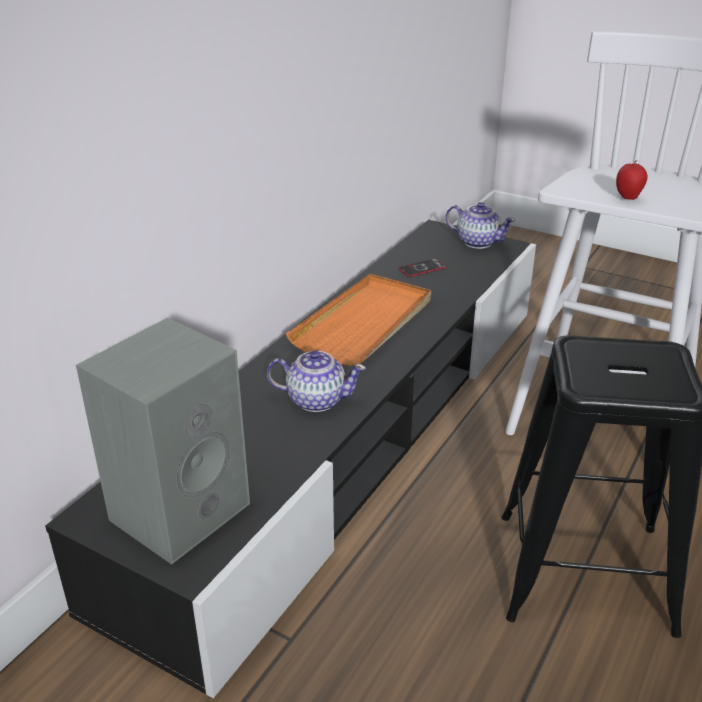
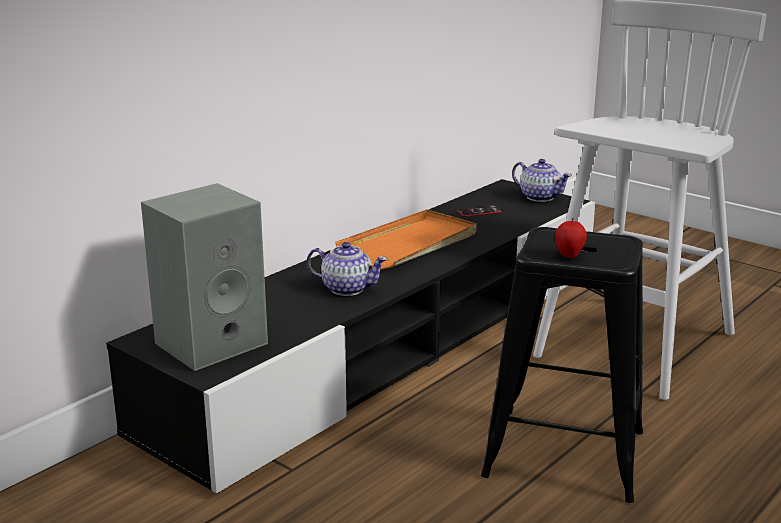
camera: 10 degrees right, 10 degrees down
apple [616,160,648,200] -> apple moved to [555,218,587,258]

